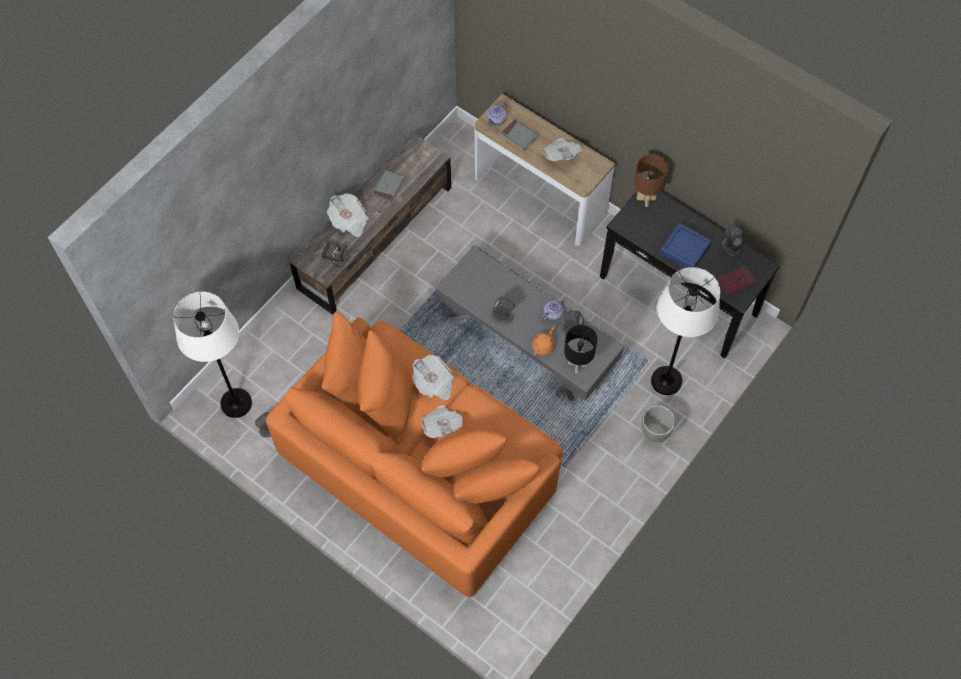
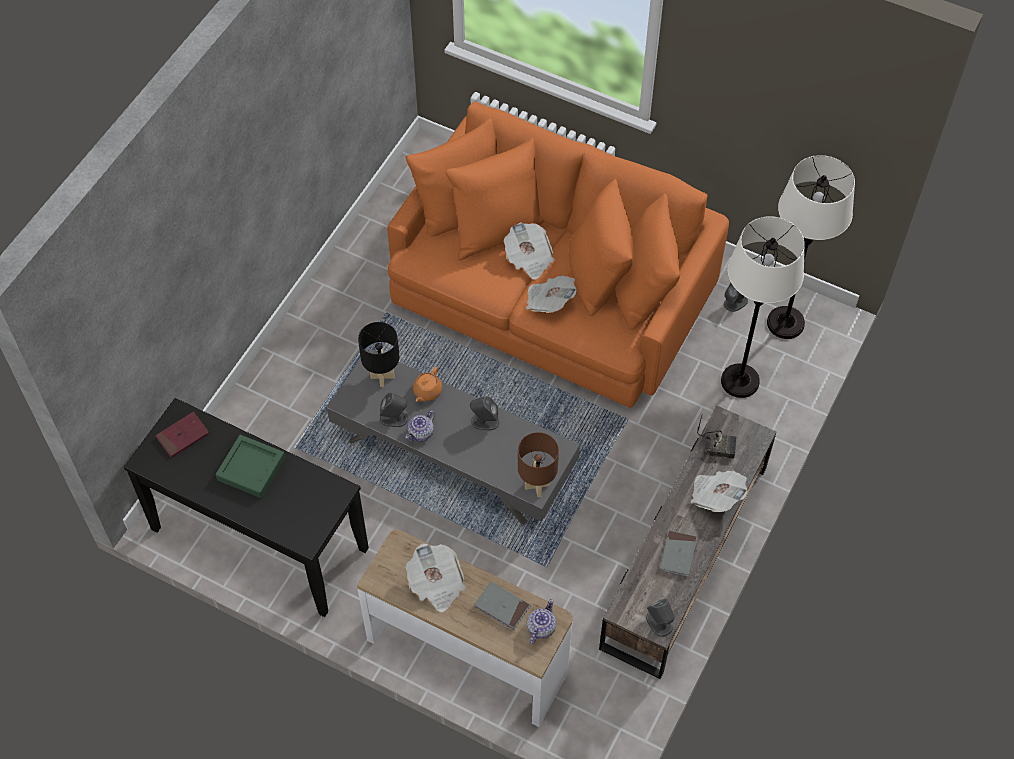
camera: 170 degrees right, 5 degrees down
brown table lamp [634,154,668,207] -> brown table lamp moved to [518,432,559,497]
grey planter [642,405,676,442] -> none
white floor lamp [651,267,720,395] -> white floor lamp moved to [721,216,805,398]
blue tray [660,223,712,268] -> green tray [215,435,285,498]
grey speaker [722,224,743,257] -> grey speaker moved to [646,599,675,637]

